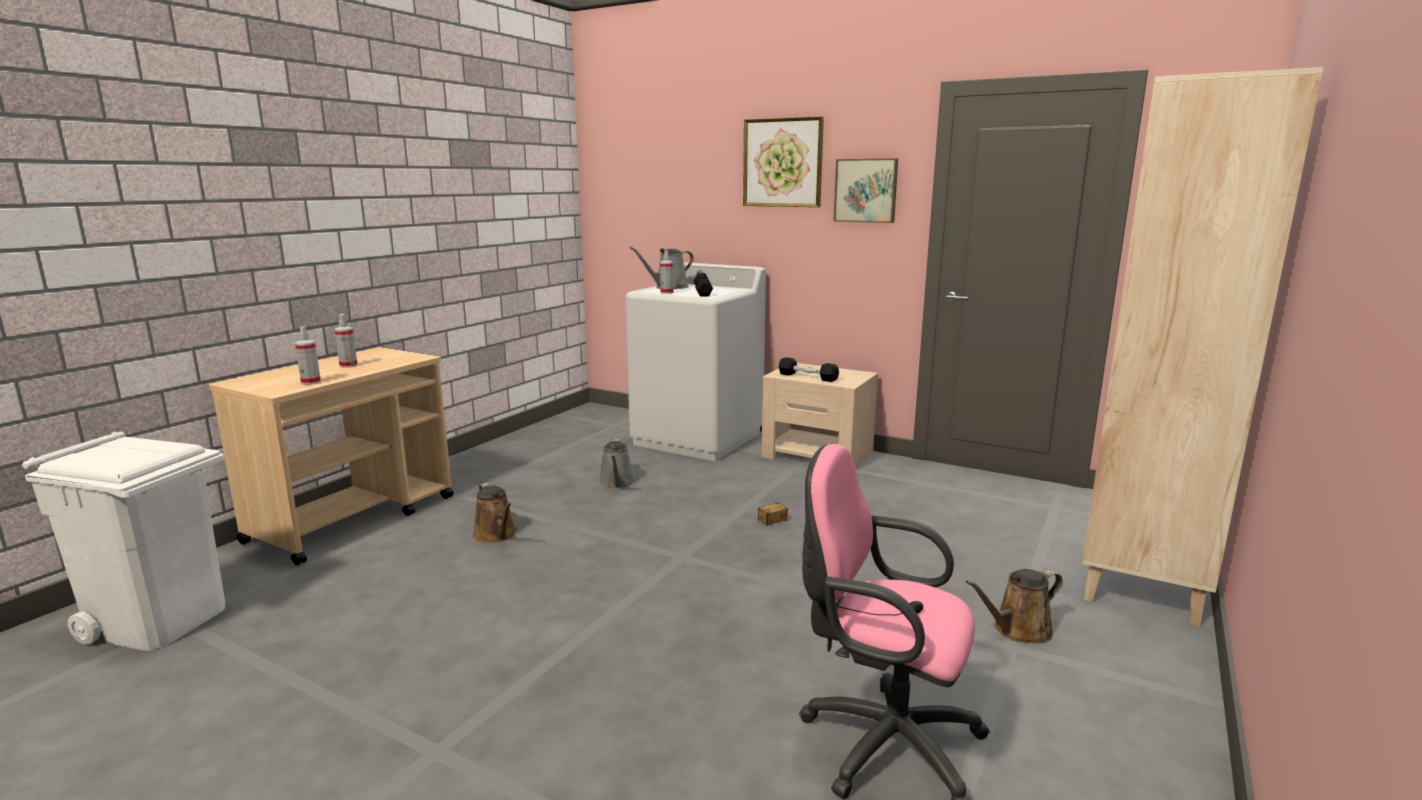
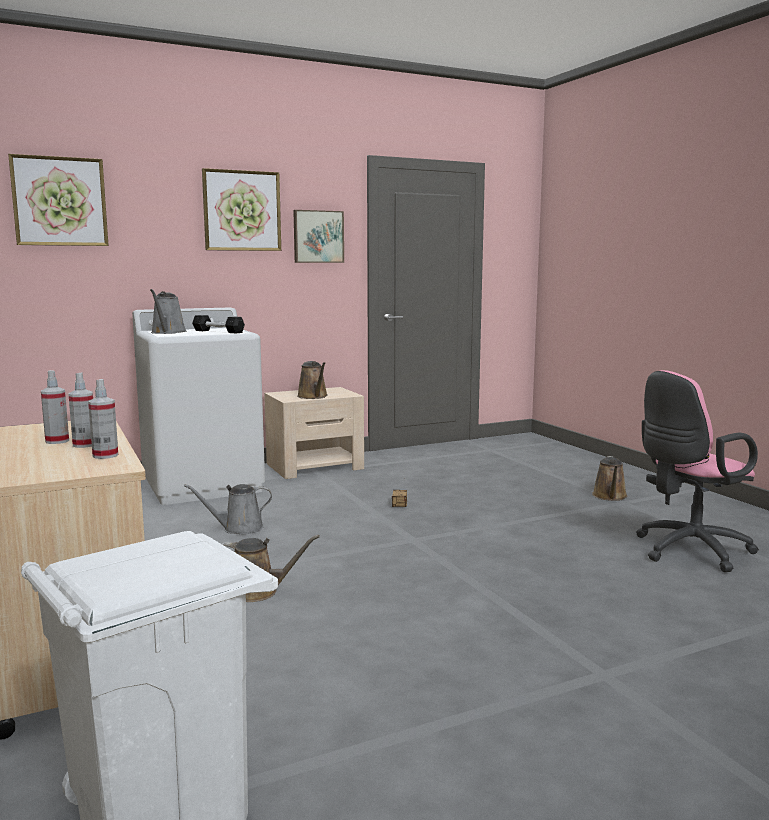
camera: 55 degrees left, 5 degrees down
grey watering can [599,439,636,489] -> grey watering can turned 135 degrees clockwise [184,484,272,534]
spray bottle [660,250,673,294] -> spray bottle moved to [68,372,93,448]
black dumbbell [779,357,839,382] -> brown watering can [297,361,327,399]
beige bookcase [1082,67,1324,627] -> none
none -> picture [8,154,109,246]

